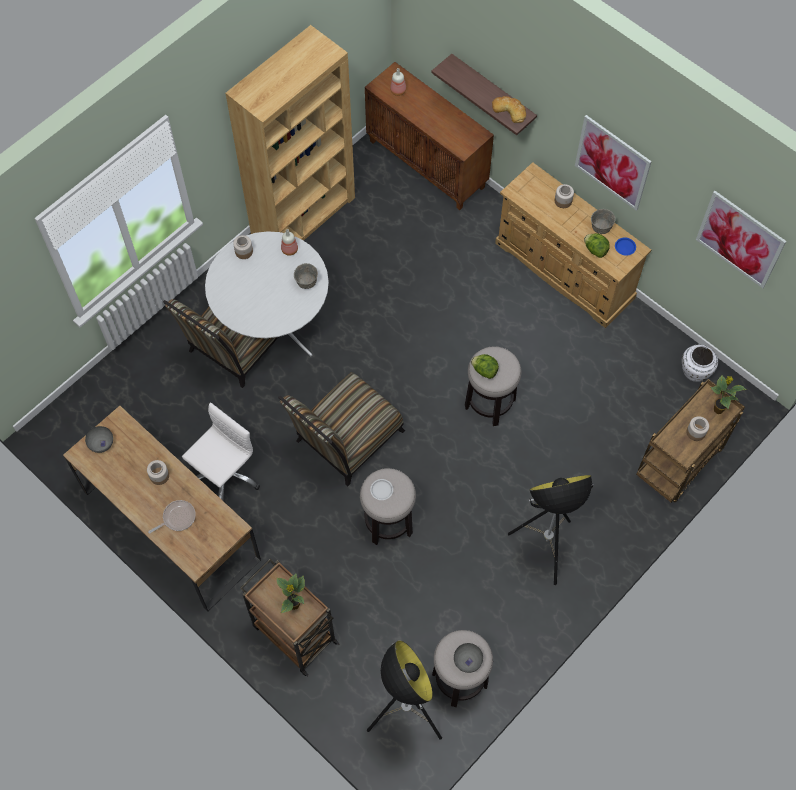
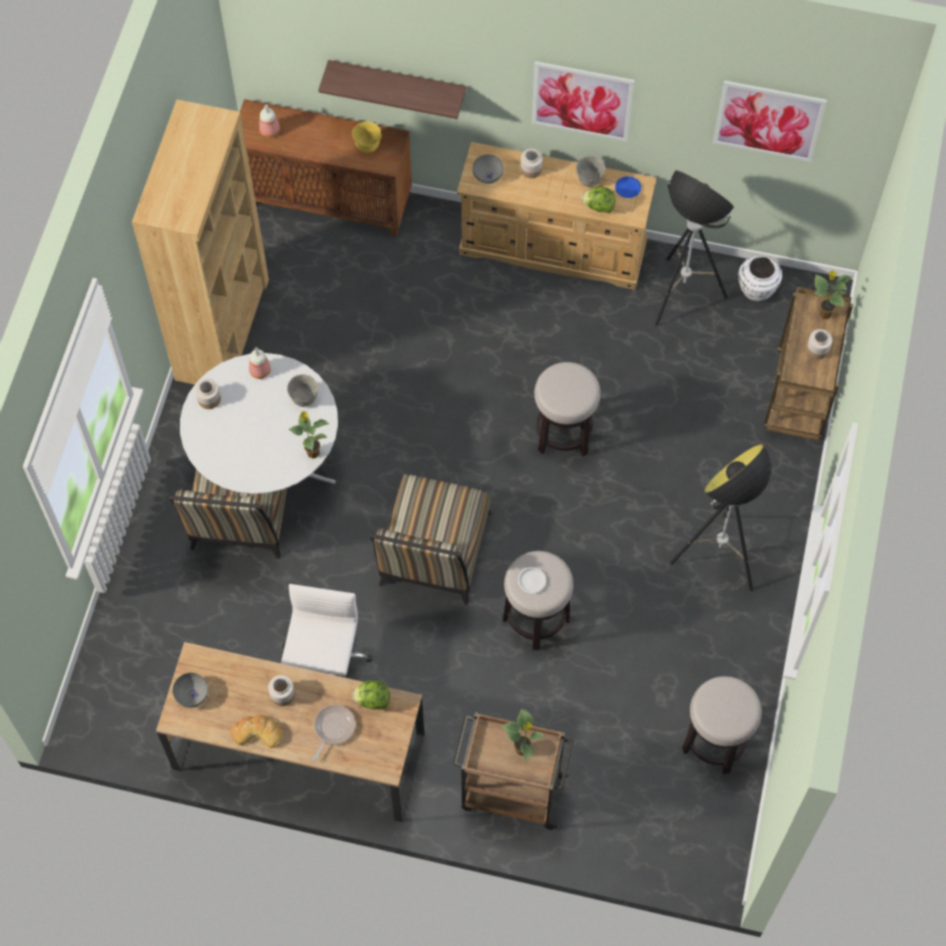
camera: 30 degrees left, 0 degrees up
floor lamp [367,640,442,740] -> floor lamp moved to [655,170,734,326]
grey bowl [454,643,483,673] -> grey bowl moved to [473,155,504,184]
lettuce [471,354,499,379] -> lettuce moved to [352,680,390,710]
bread [492,96,526,123] -> bread moved to [230,715,283,748]
none -> potted plant [288,411,330,459]
none -> yellow bowl [352,121,382,153]

